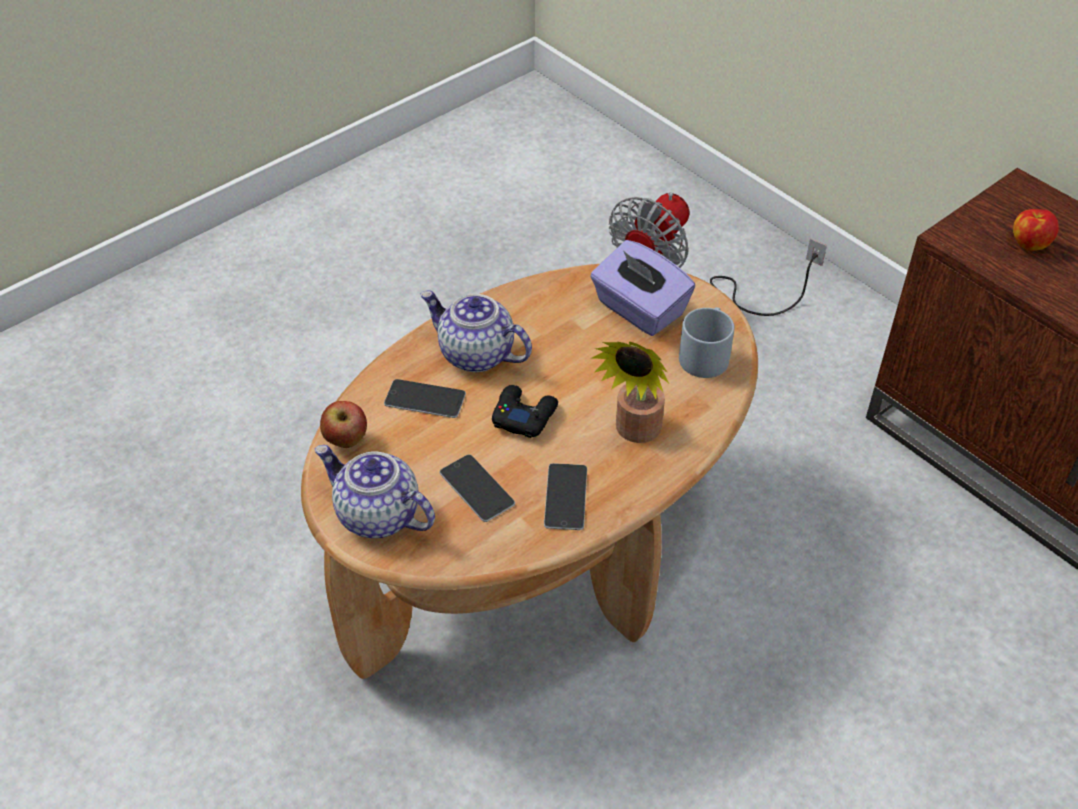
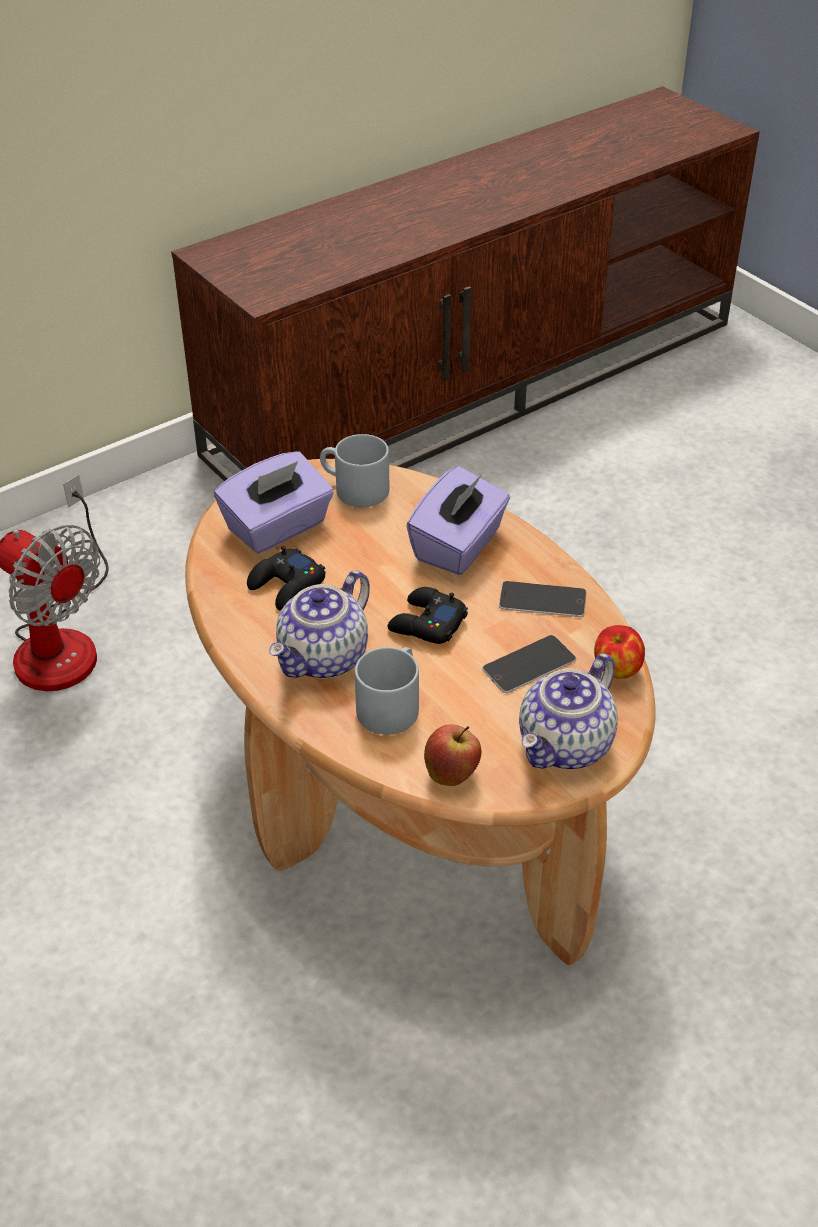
camera: 85 degrees left, 5 degrees down
phone [384,379,466,418] -> grey mug [355,647,419,735]
potted plant [592,342,669,443] -> purple tissue box [406,466,510,575]
apple [1013,209,1059,251] -> apple moved to [594,625,645,679]
none -> black game controller [247,546,326,611]

